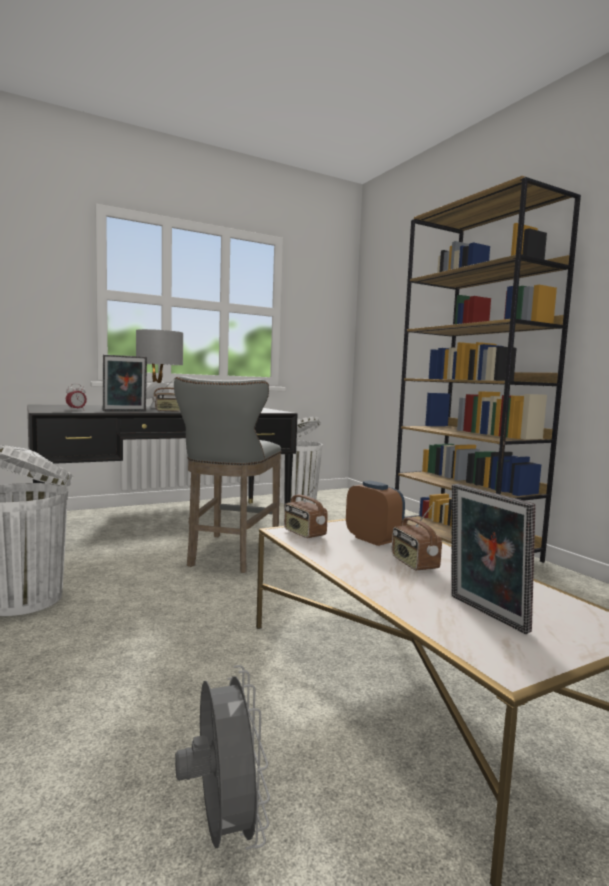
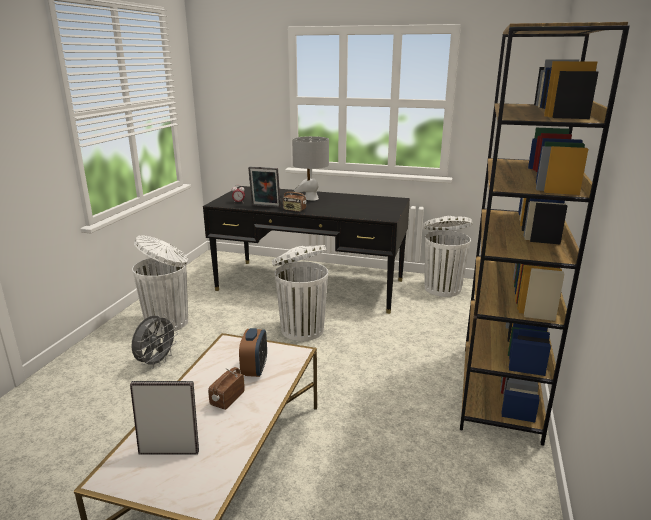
camera: 45 degrees right, 15 degrees up
grey stool [174,376,282,573] -> white trash can [272,245,328,341]
grey fan [175,665,270,850] -> grey fan moved to [131,314,178,368]
radio [284,483,328,539] -> none
picture frame [451,484,535,634] -> picture frame turned 75 degrees clockwise [130,381,199,455]

